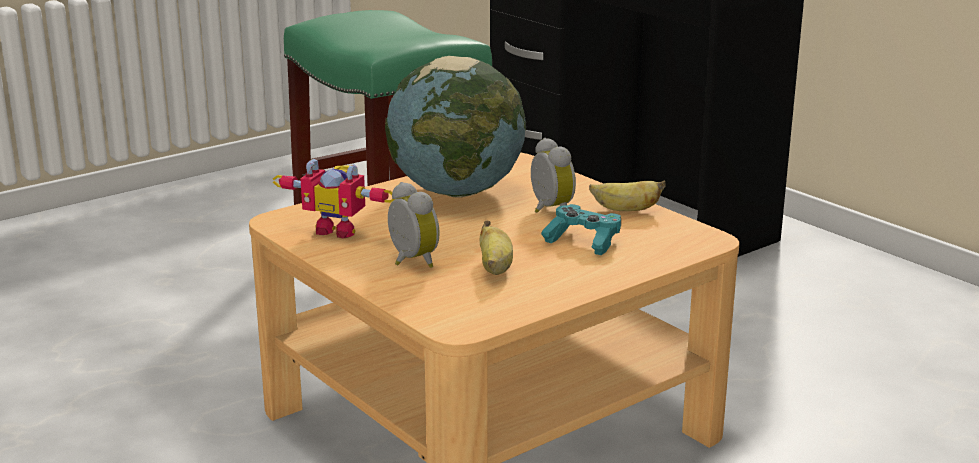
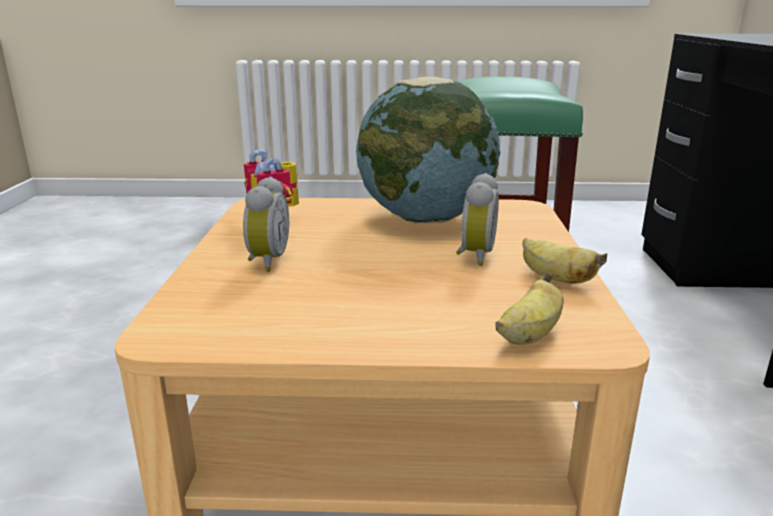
camera: 40 degrees right, 0 degrees up
banana [480,220,513,275] -> banana moved to [495,273,564,345]
turquoise game controller [541,204,621,255] -> none

